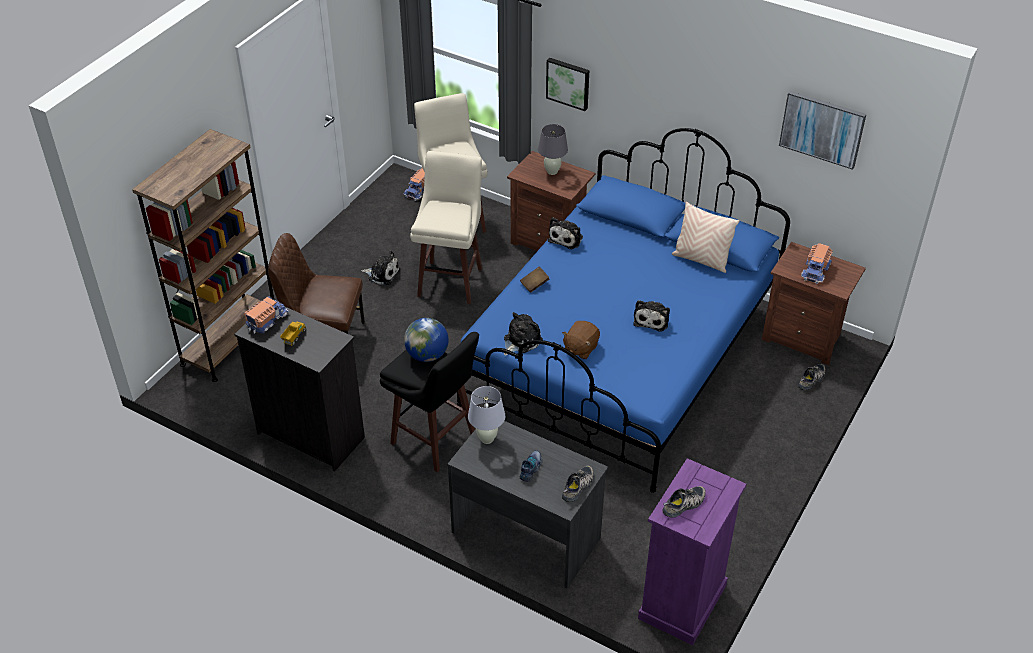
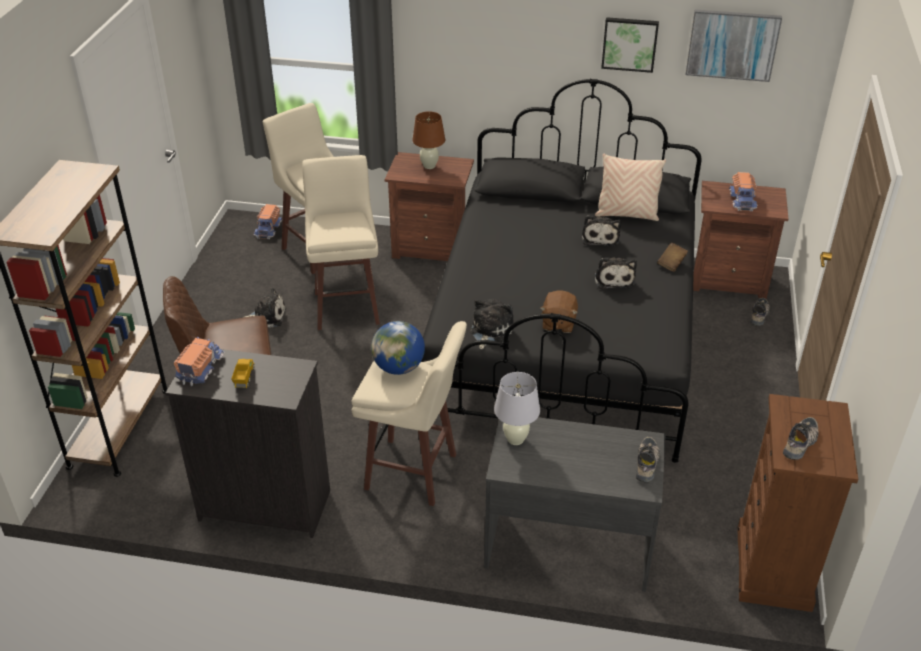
camera: 20 degrees left, 5 degrees down
black stool [380,332,479,473] -> beige stool [352,321,467,506]
blue bed [457,128,790,493] -> black bed [421,79,702,463]
brown book [520,267,549,293] -> brown book moved to [657,243,688,272]
shoe [520,450,542,482] -> none
grey table lamp [538,124,568,175] -> brown table lamp [412,111,445,169]
picture [546,58,589,111] -> picture moved to [601,17,659,73]
plush toy [548,218,583,249] -> plush toy moved to [582,215,621,247]
purple dresser [638,458,746,645] -> brown dresser [738,394,858,612]

